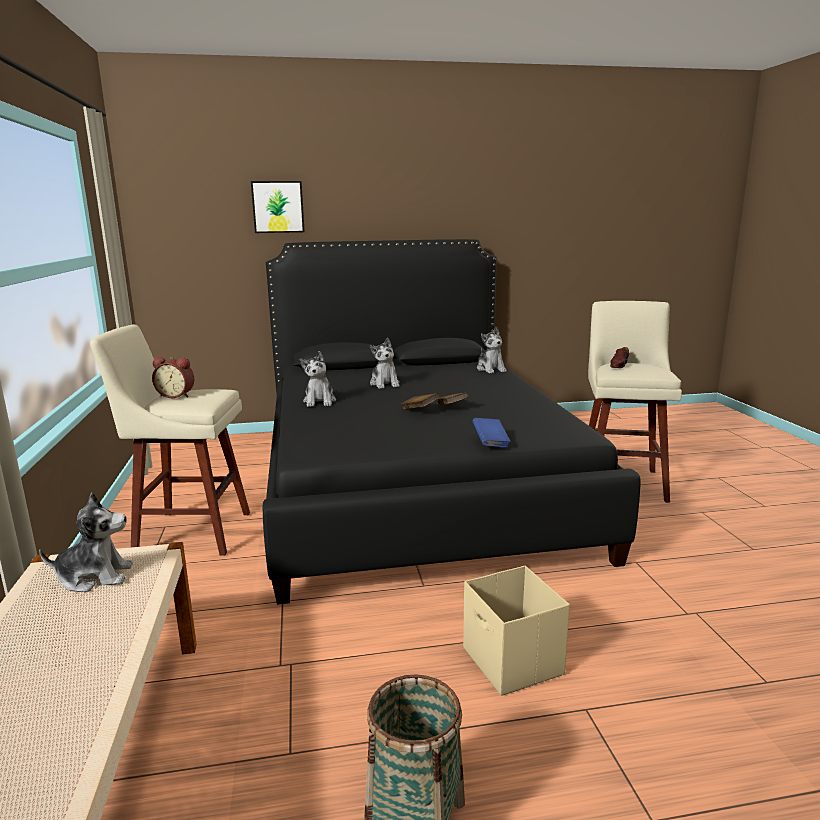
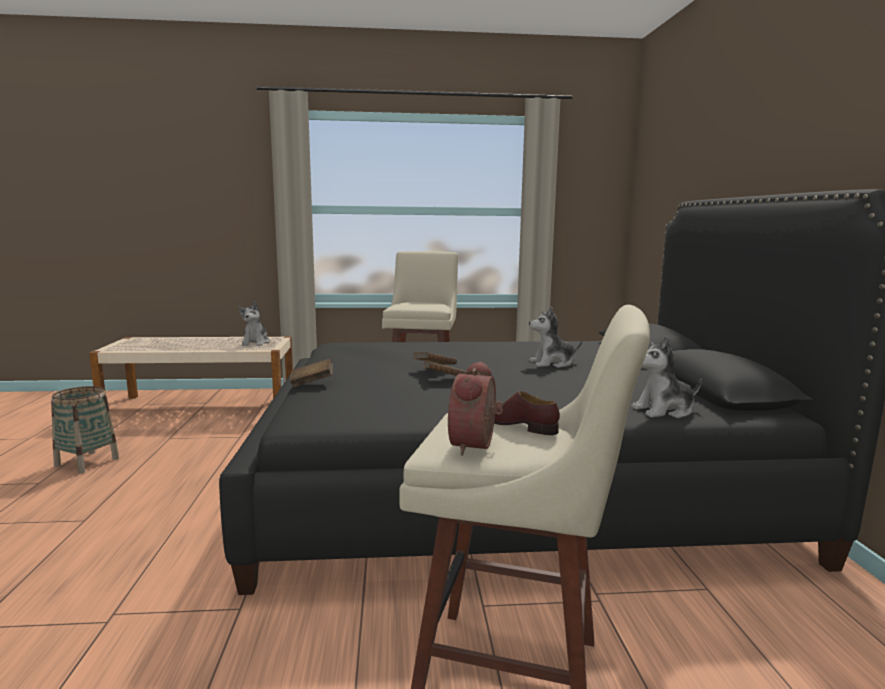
camera: 95 degrees right, 5 degrees down
alarm clock [152,357,194,398] -> alarm clock moved to [448,361,503,456]
picture [251,181,305,233] -> none
plush toy [300,351,336,407] -> none
beige storage box [463,566,570,696] -> none
blue book [472,418,511,447] -> brown book [290,358,333,387]

